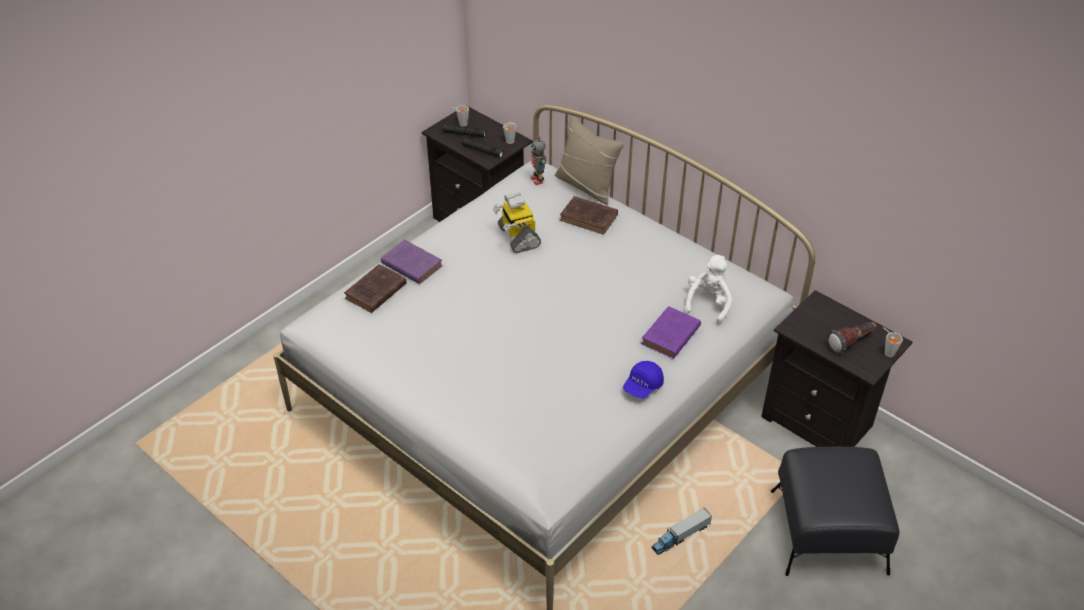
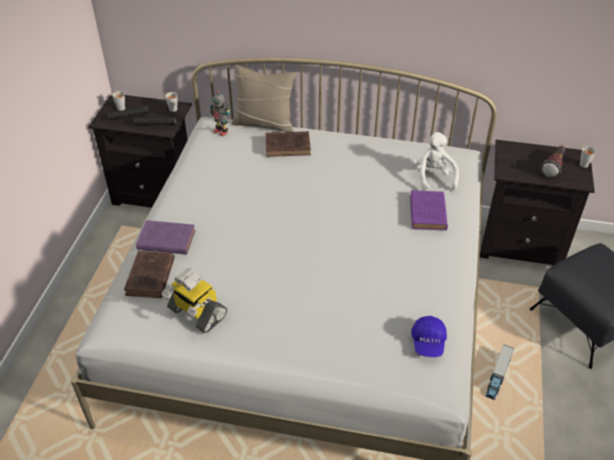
camera: 30 degrees left, 0 degrees up
toy robot [493,192,541,253] -> toy robot moved to [161,268,227,333]
blue cap [623,361,664,398] -> blue cap moved to [411,316,447,357]

